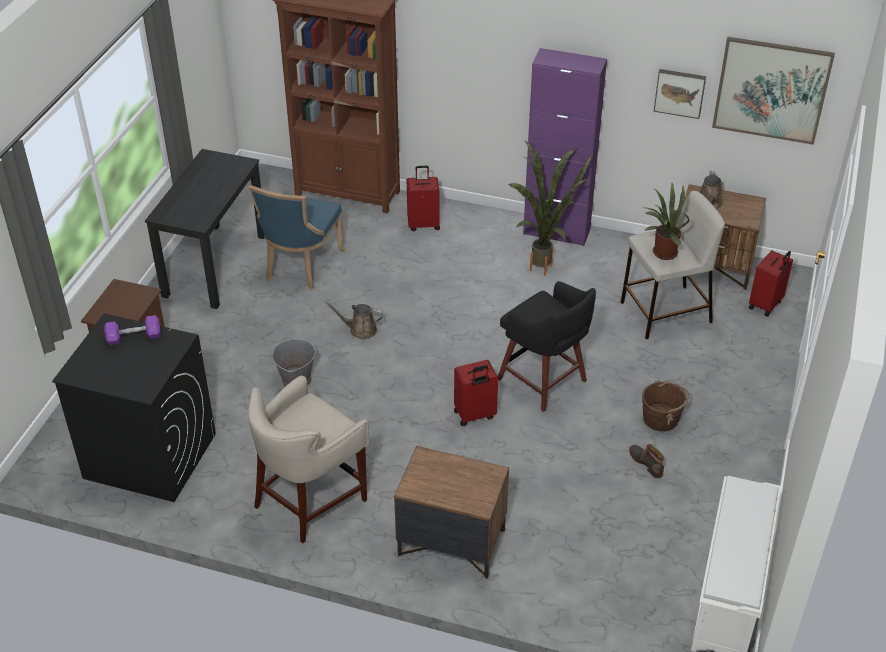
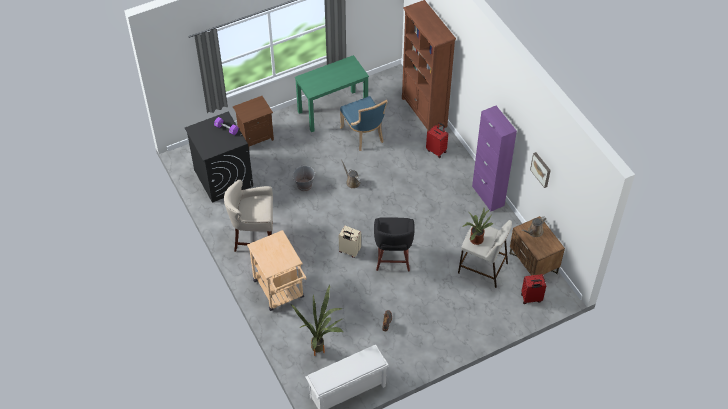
camera: 45 degrees right, 10 degrees up
black desk [145,149,265,309] -> green desk [295,55,369,132]
blue chair [248,185,346,290] -> blue chair turned 90 degrees counterclockwise [340,96,388,151]
brown nightstand [394,446,509,579] -> beige cart [247,230,307,311]
red suitcase [454,360,498,426] -> beige suitcase [339,226,361,258]
potted plant [508,141,593,276] -> potted plant moved to [291,285,344,356]
brown bucket [642,380,689,432] -> none
picture [712,37,835,145] -> none

